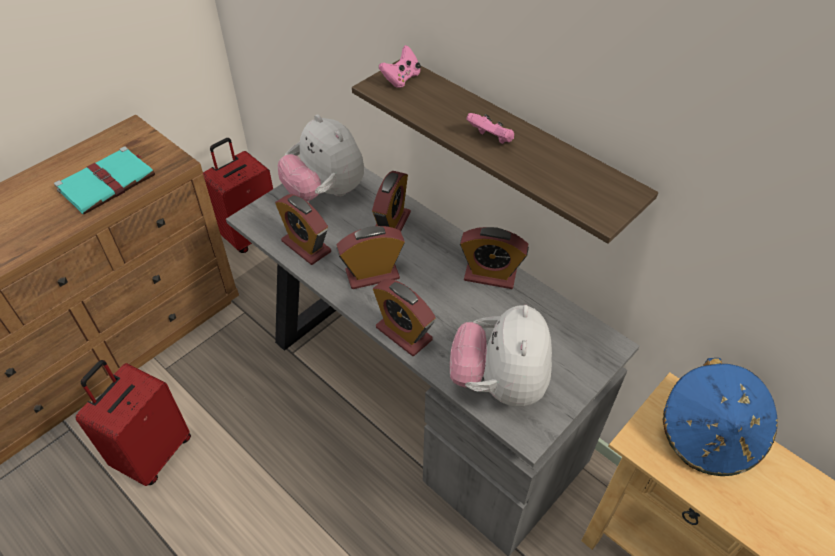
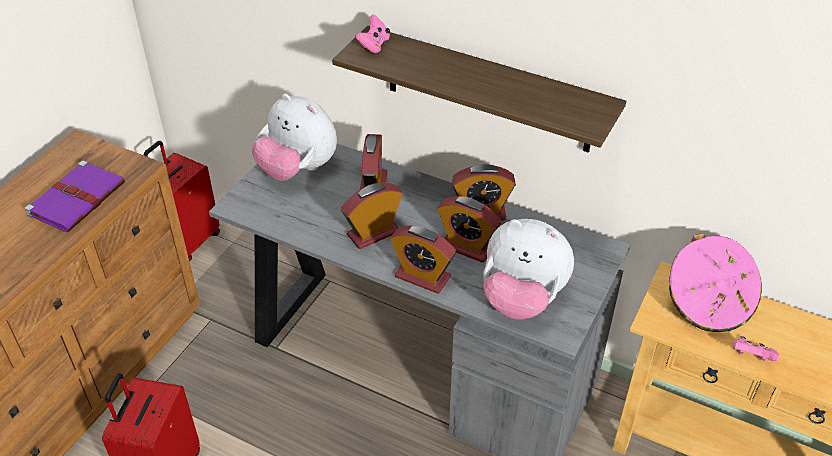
camera: 15 degrees left, 5 degrees down
turquoise book [54,146,155,215] -> purple book [25,161,125,232]
alarm clock [275,194,331,265] -> alarm clock moved to [438,196,501,263]
plush toy [450,305,552,407] -> plush toy turned 60 degrees counterclockwise [483,219,574,319]
pink game controller [466,113,514,144] -> pink game controller moved to [732,336,779,361]
blue hat [663,358,778,476] -> pink hat [669,233,762,332]

